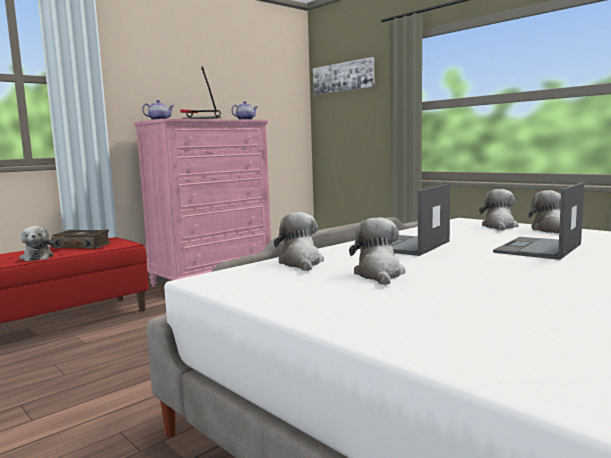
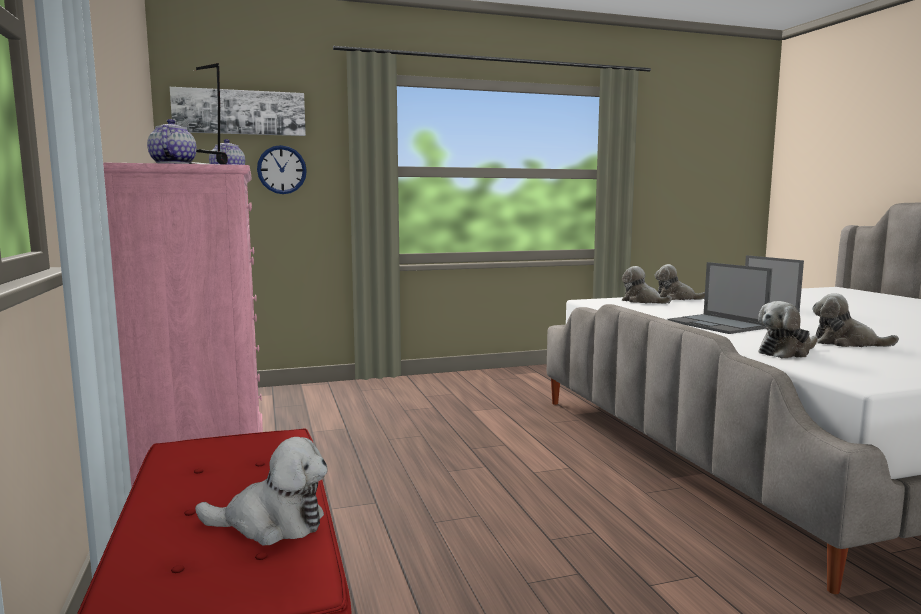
camera: 65 degrees left, 0 degrees up
book [51,229,111,249] -> none
plush toy [274,212,324,271] -> plush toy turned 45 degrees counterclockwise [758,301,818,359]
none -> wall clock [257,145,307,194]

